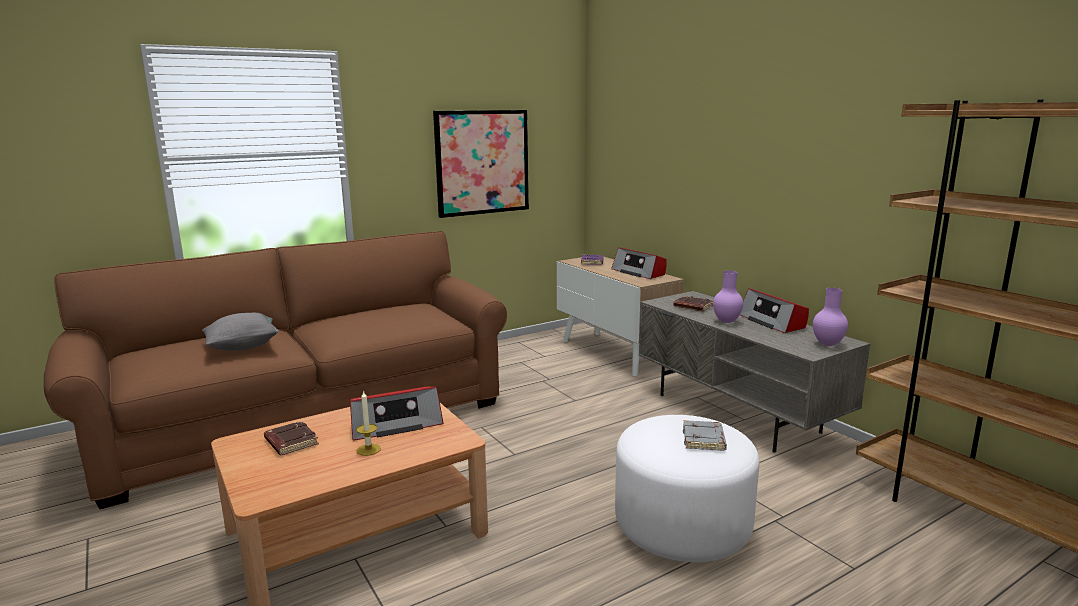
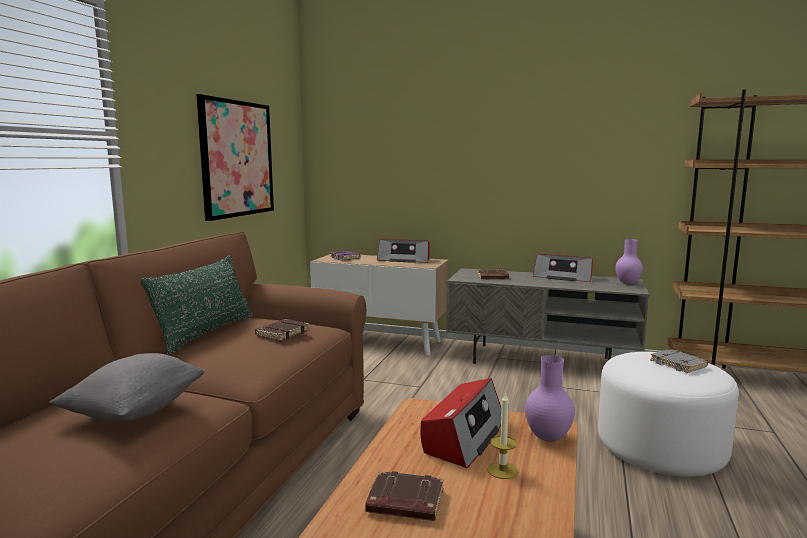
camera: 40 degrees left, 5 degrees down
purple vase [713,270,743,323] -> purple vase moved to [525,355,575,442]
none -> green pillow [141,255,253,355]
none -> brown book [255,319,310,341]

